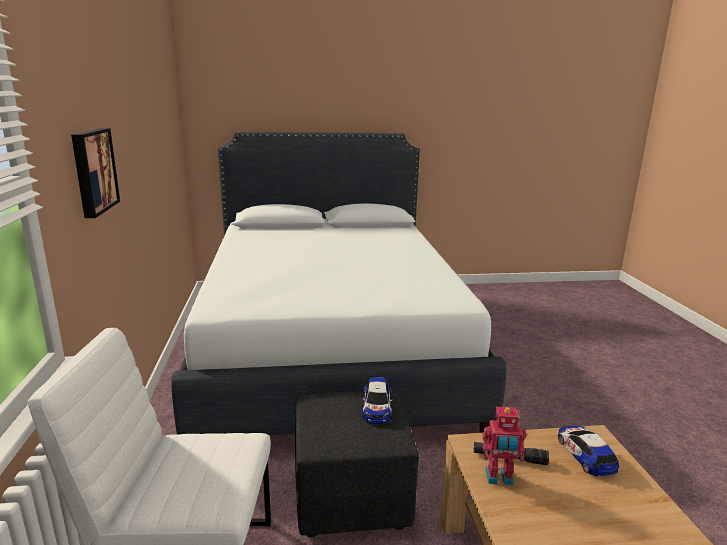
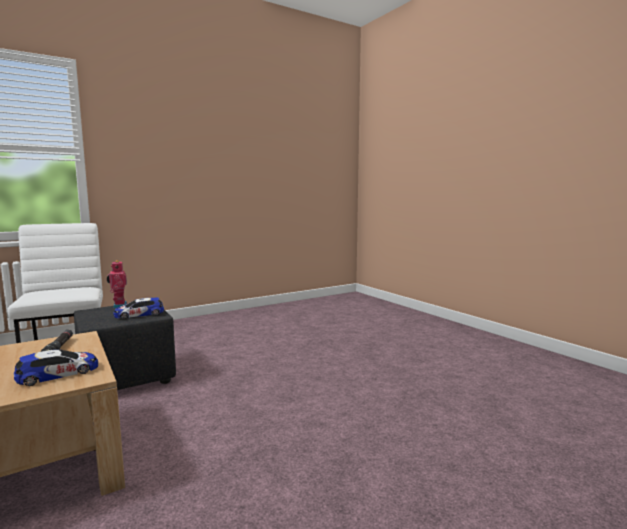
camera: 65 degrees right, 10 degrees down
picture [71,128,120,218] -> none
white bed [171,132,506,436] -> none
toy robot [482,407,526,485] -> toy robot moved to [107,260,127,308]

